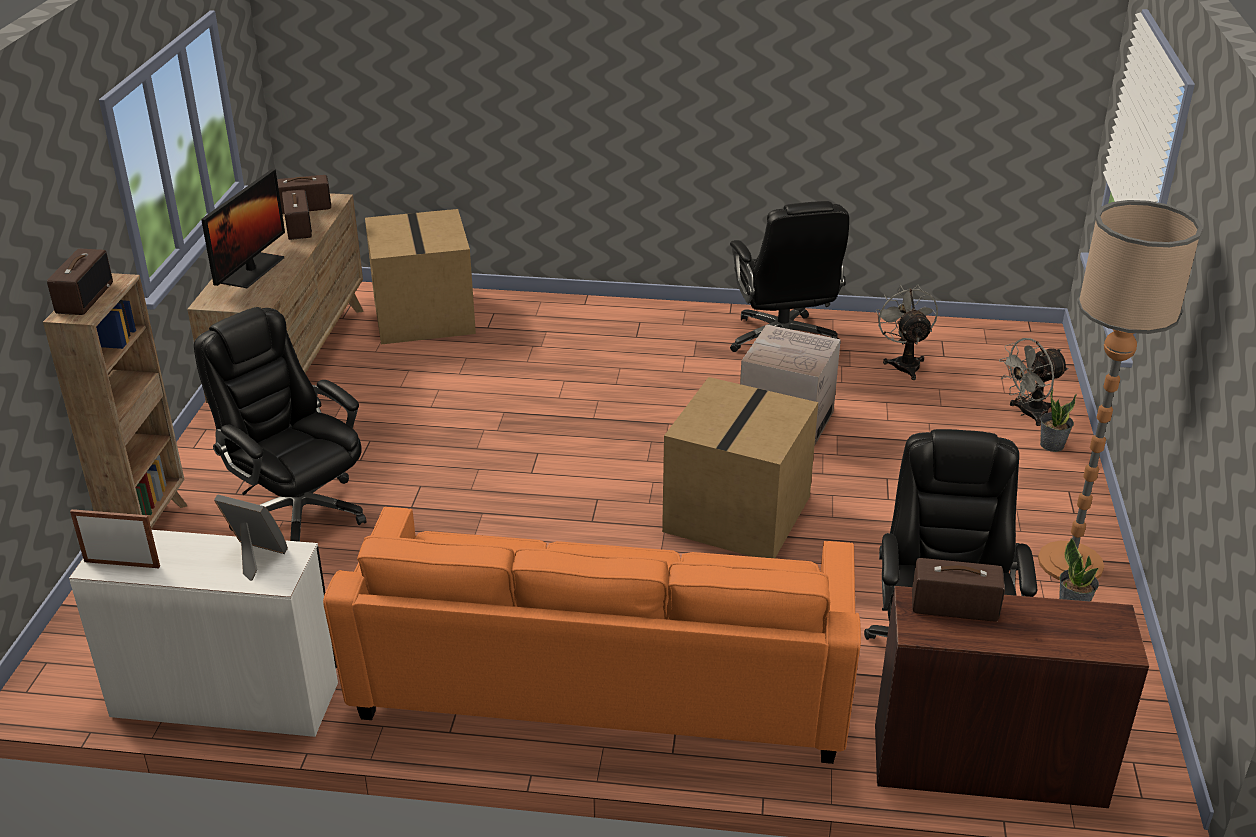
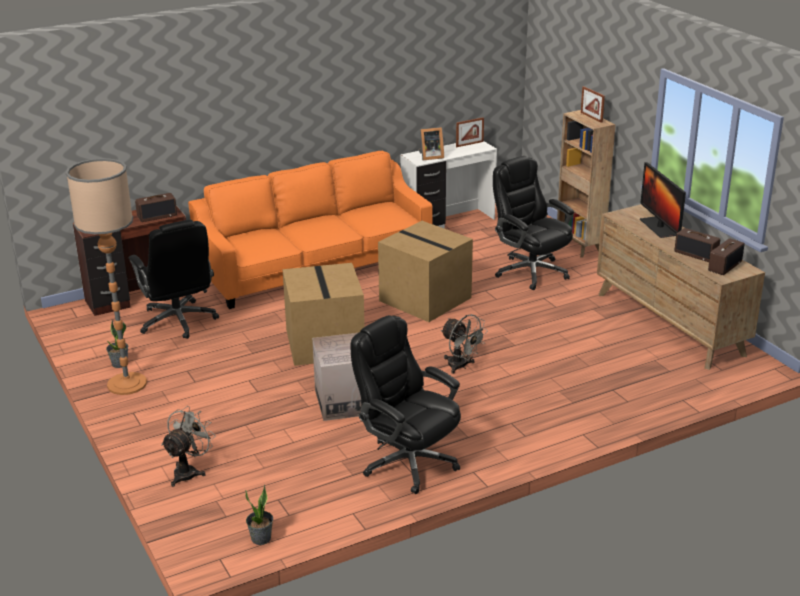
camera: 145 degrees right, 5 degrees down
radio [47,249,113,315] -> picture frame [581,86,605,123]
black office chair [194,307,366,542] -> black office chair turned 135 degrees counterclockwise [493,156,574,290]
cardboard box [365,209,476,344] -> cardboard box moved to [378,221,473,322]
grey fan [876,285,938,380] -> grey fan moved to [441,314,488,374]
potted plant [1040,388,1077,452] -> potted plant moved to [245,484,273,545]

